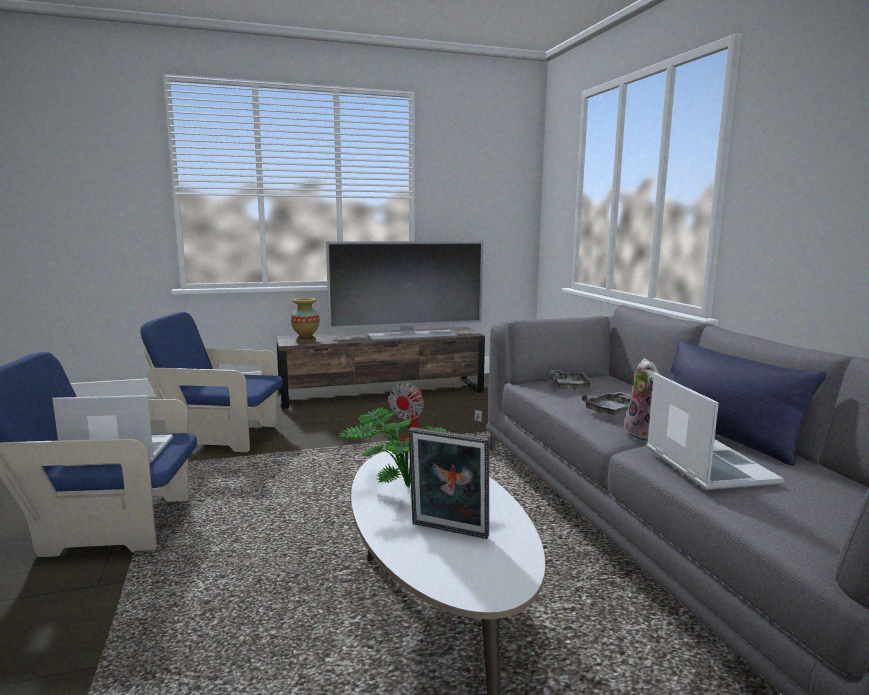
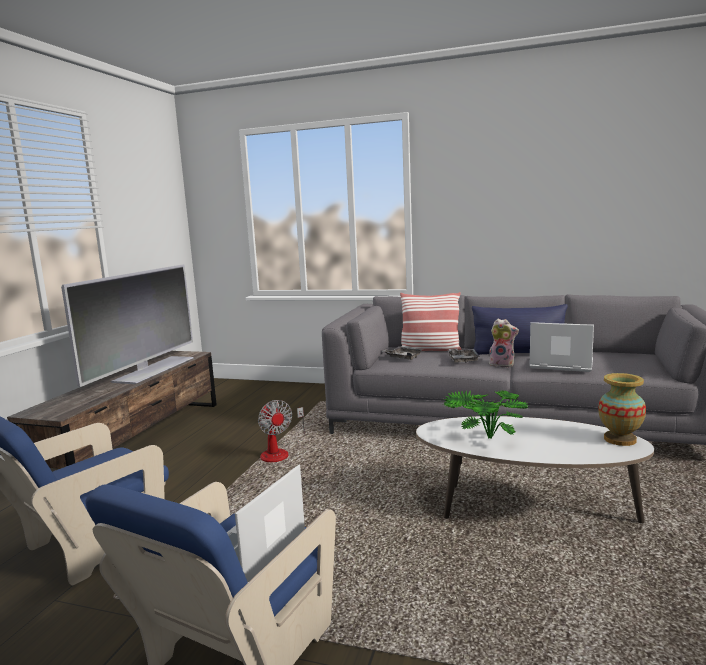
camera: 55 degrees left, 0 degrees up
vase [291,298,319,343] -> vase moved to [598,373,646,446]
picture frame [408,427,489,539] -> none
none -> pillow [400,292,462,351]

